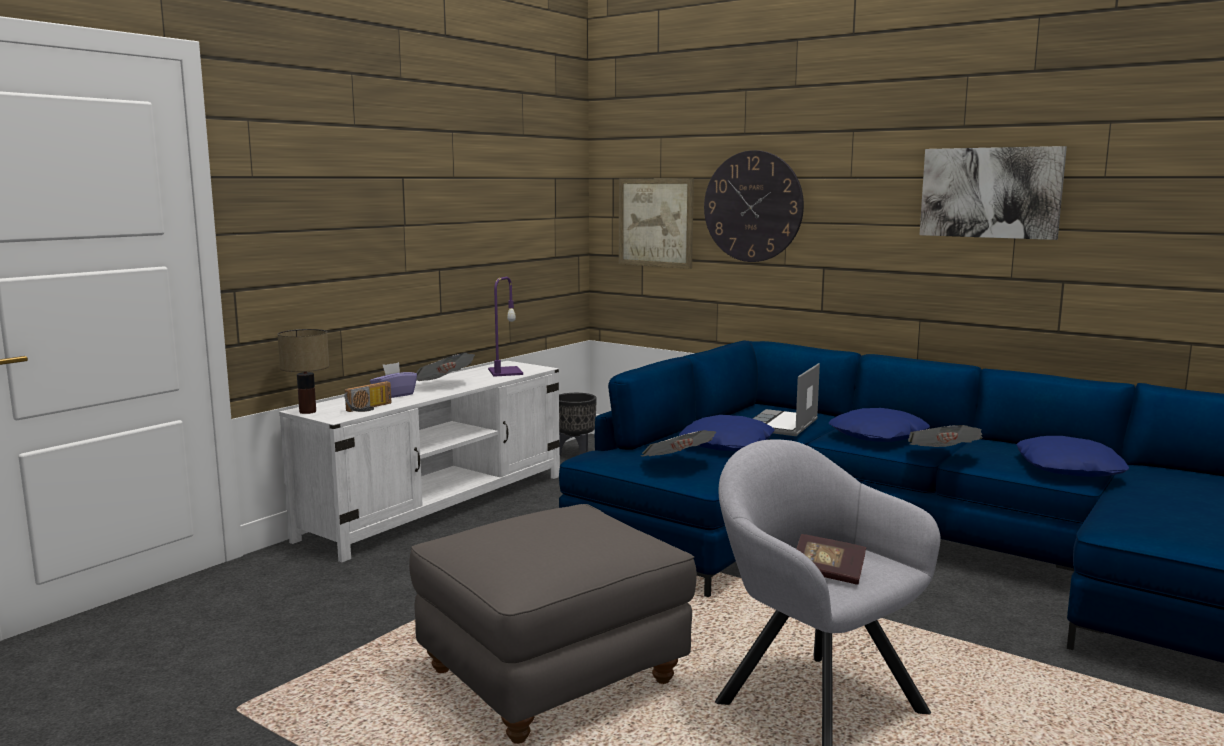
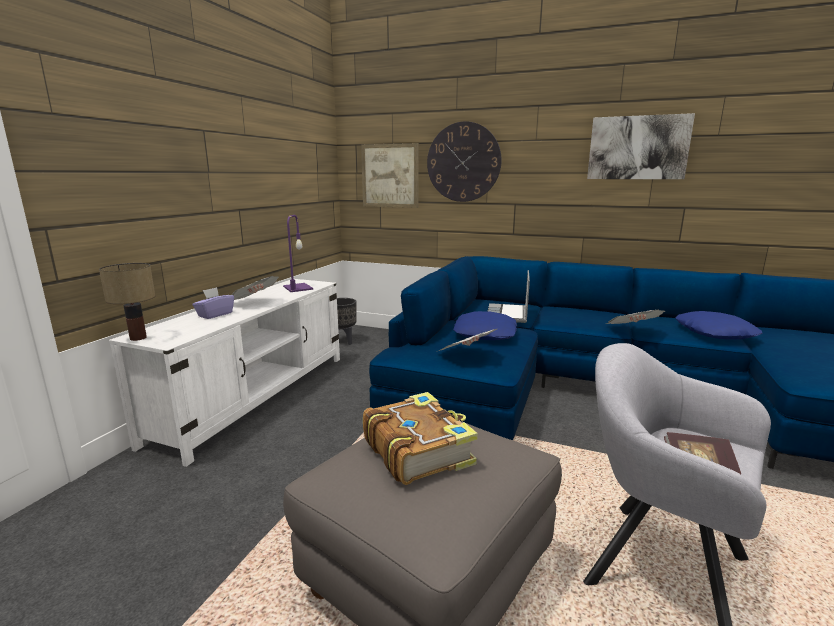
camera: 15 degrees left, 5 degrees up
radio [344,381,391,412] -> none
blue pillow [829,408,930,442] -> none
none -> book [363,392,478,485]

